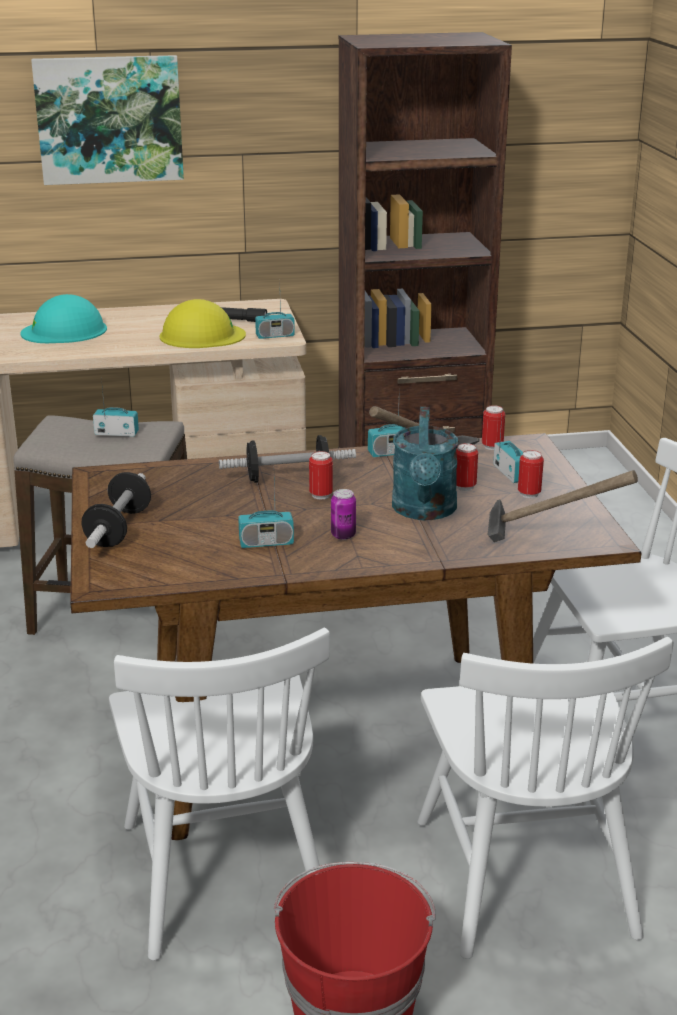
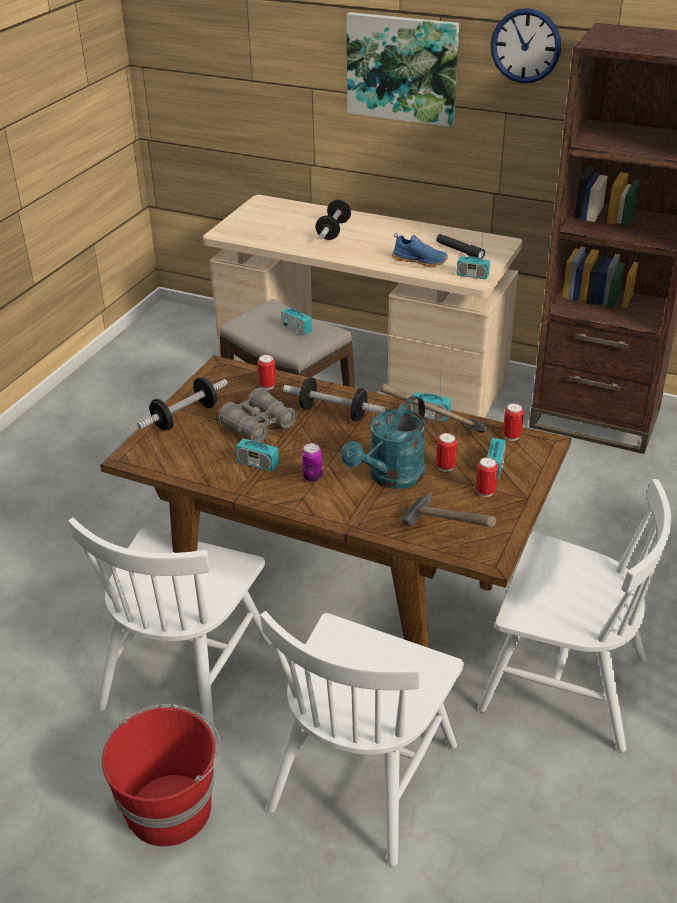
camera: 35 degrees right, 10 degrees up
turquoise hard hat [20,294,107,343] -> dumbbell [315,200,351,240]
yellow hard hat [159,299,246,348] -> blue shoe [392,233,448,267]
can [309,451,333,499] -> can moved to [258,355,276,390]
none -> grey binoculars [218,388,297,443]
none -> wall clock [491,8,561,83]

